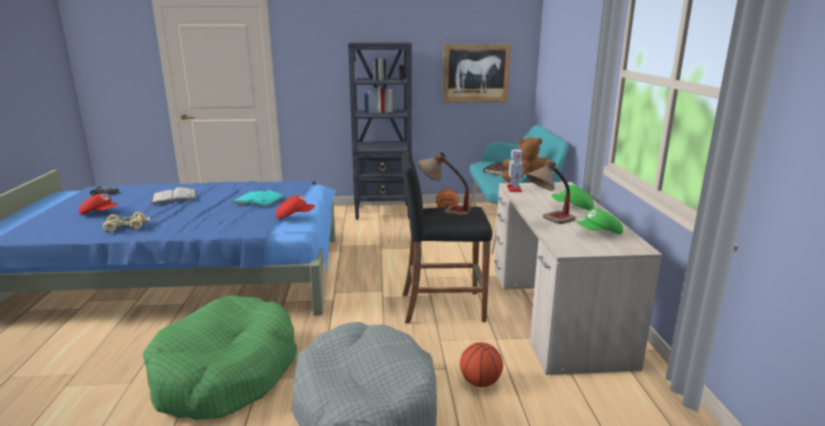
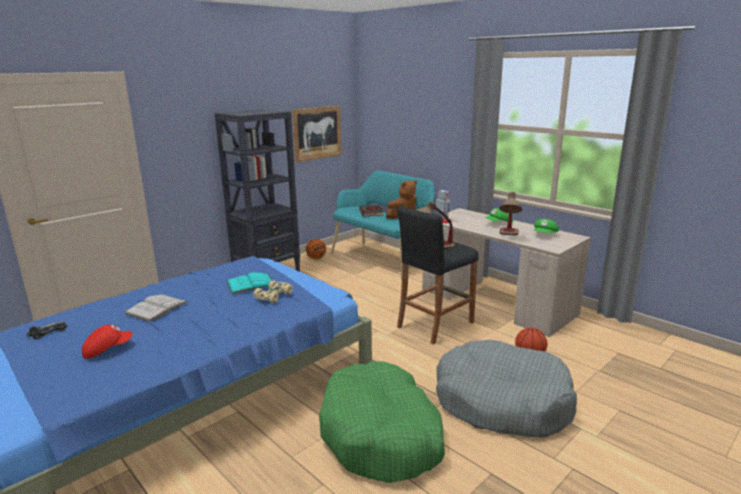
camera: 40 degrees left, 0 degrees up
beige toy car [103,212,150,232] -> beige toy car moved to [253,280,293,303]
red cap [276,196,315,218] -> none

